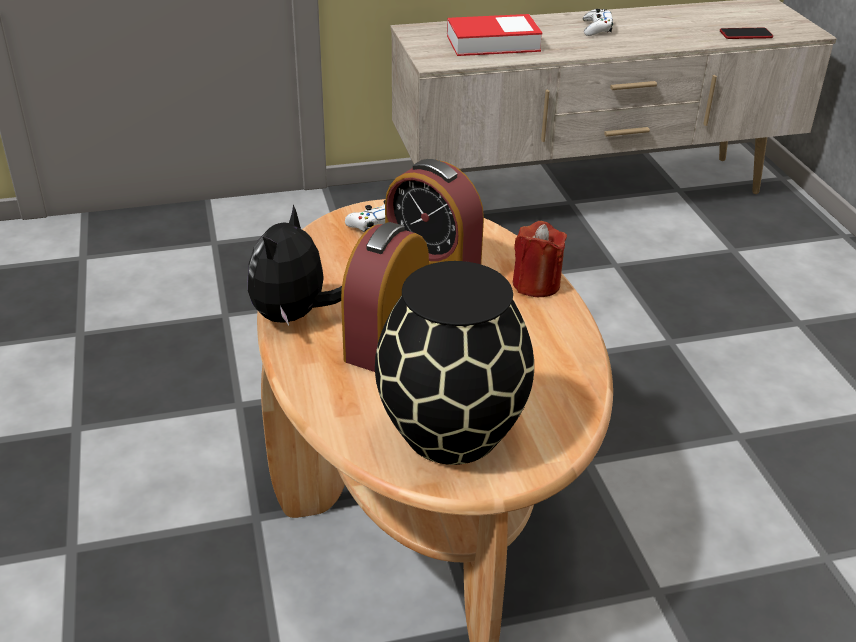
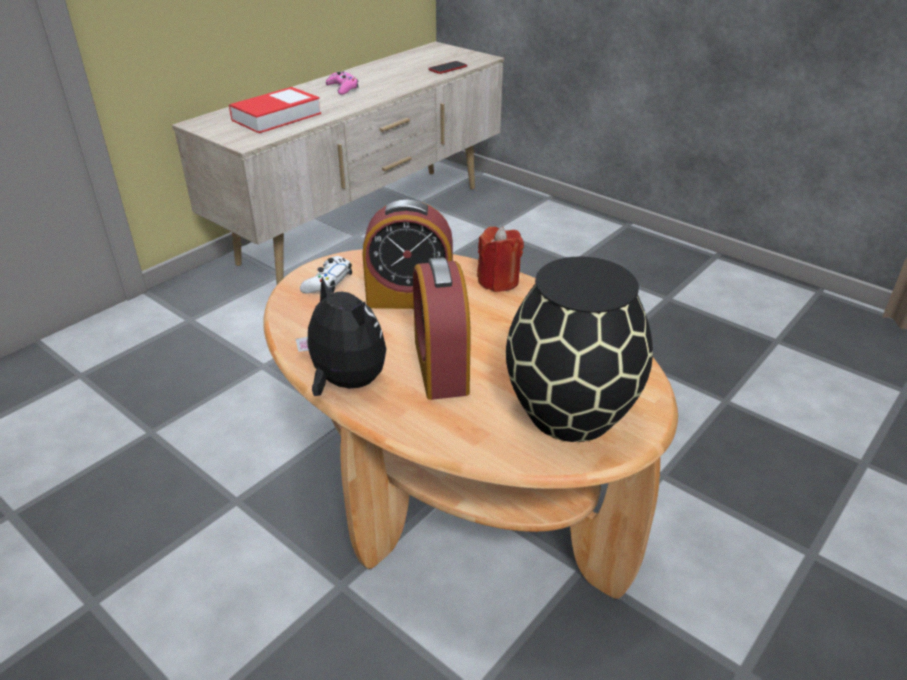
camera: 35 degrees left, 0 degrees up
plush toy [248,204,342,325] -> plush toy turned 150 degrees clockwise [296,277,386,396]
white game controller [583,9,613,36] -> pink game controller [326,71,358,95]

